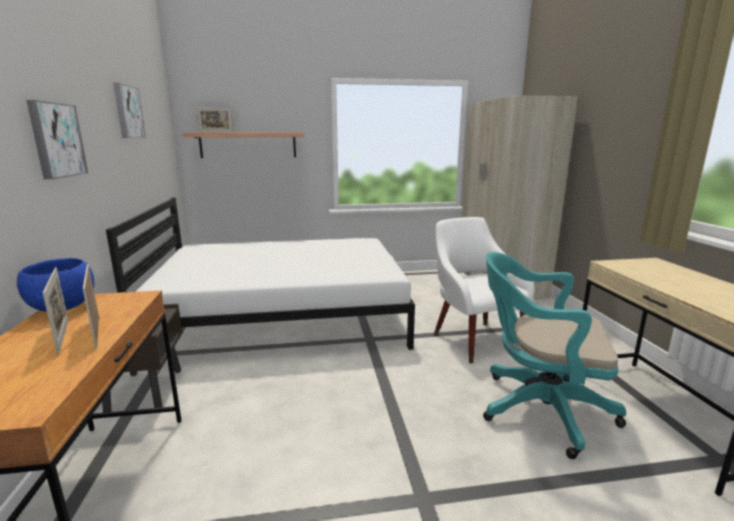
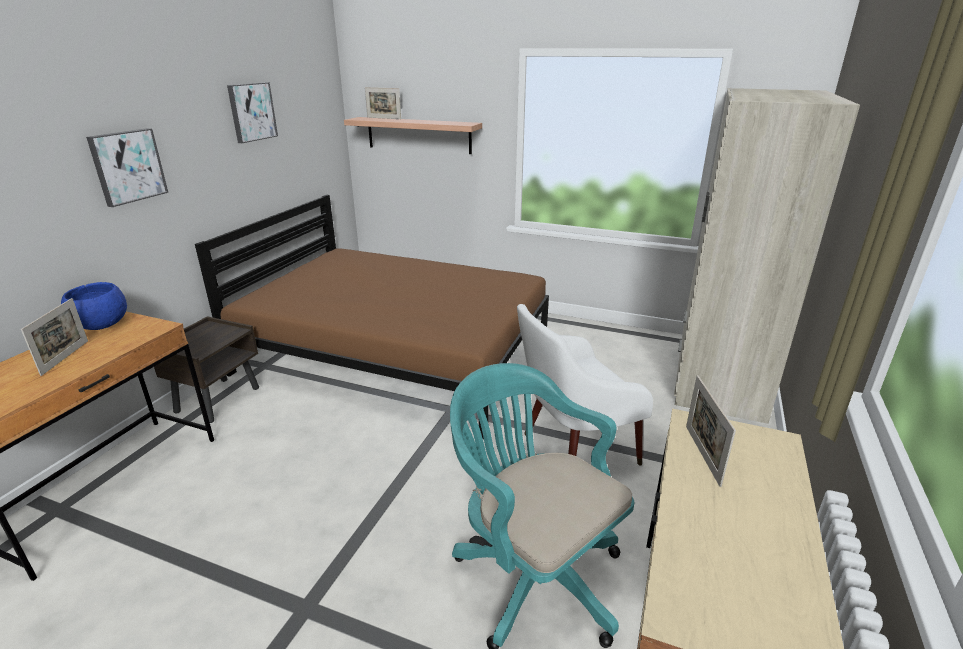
camera: 30 degrees right, 10 degrees up
picture frame [83,264,99,348] -> picture frame moved to [686,375,736,487]
white bed [106,197,415,350] -> brown bed [195,195,549,439]
white armchair [434,217,534,363] -> white armchair turned 120 degrees counterclockwise [517,304,653,466]

